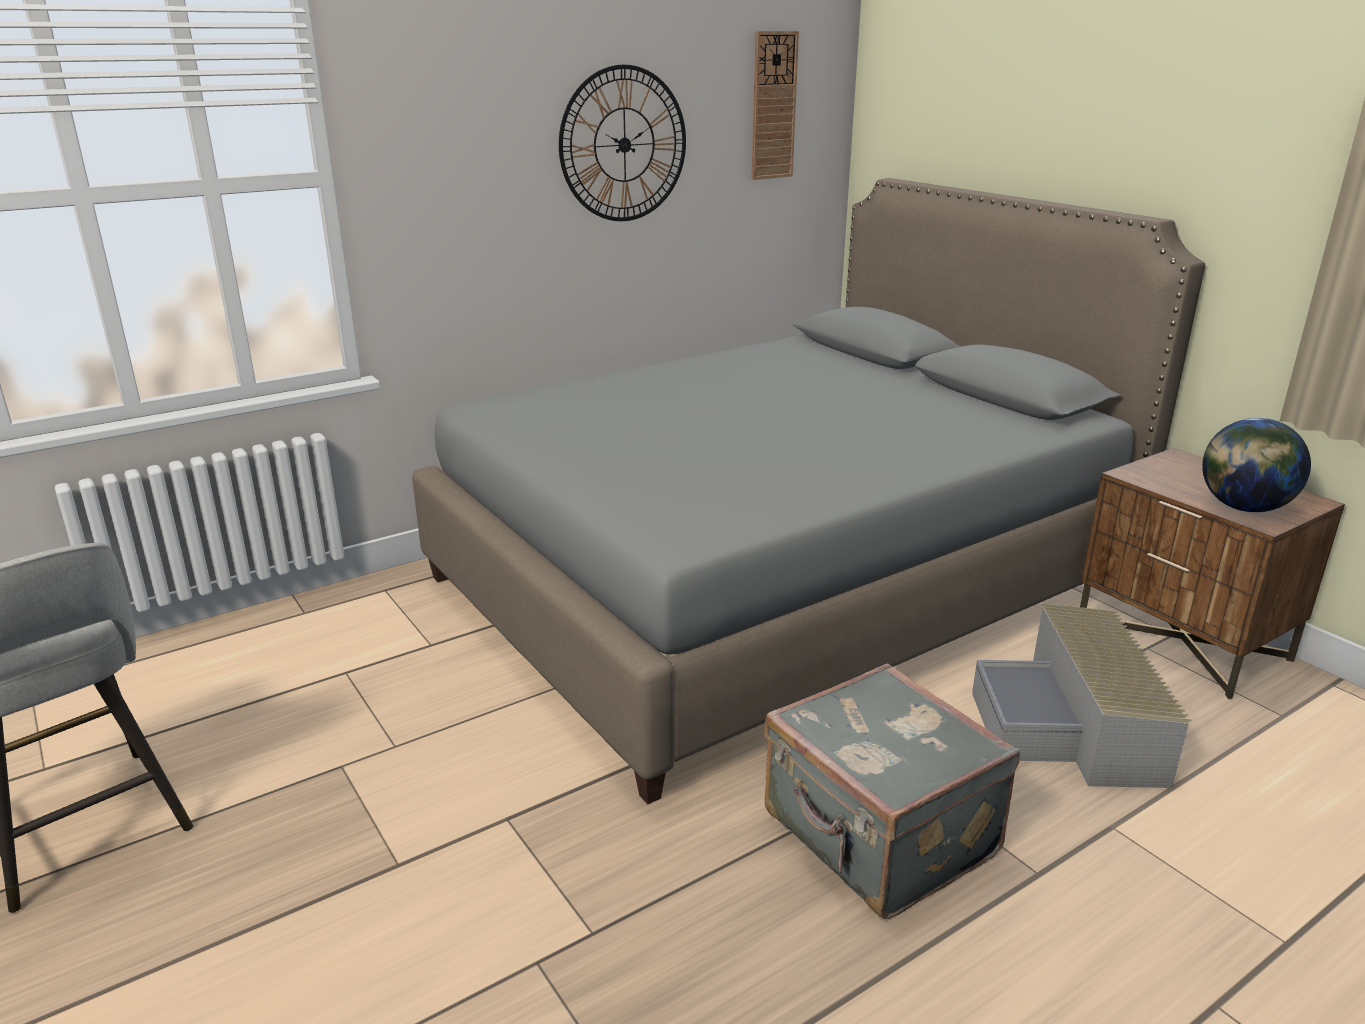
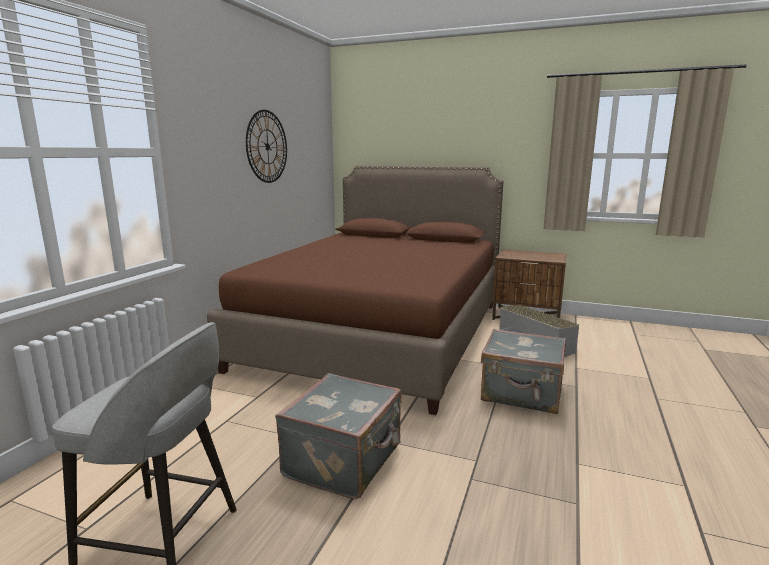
camera: 35 degrees left, 10 degrees down
grey bed [412,178,1205,804] -> brown bed [207,166,503,415]
wall clock [751,31,799,180] -> none
globe [1202,418,1311,512] -> none
none -> grey suitcase [275,373,401,499]

